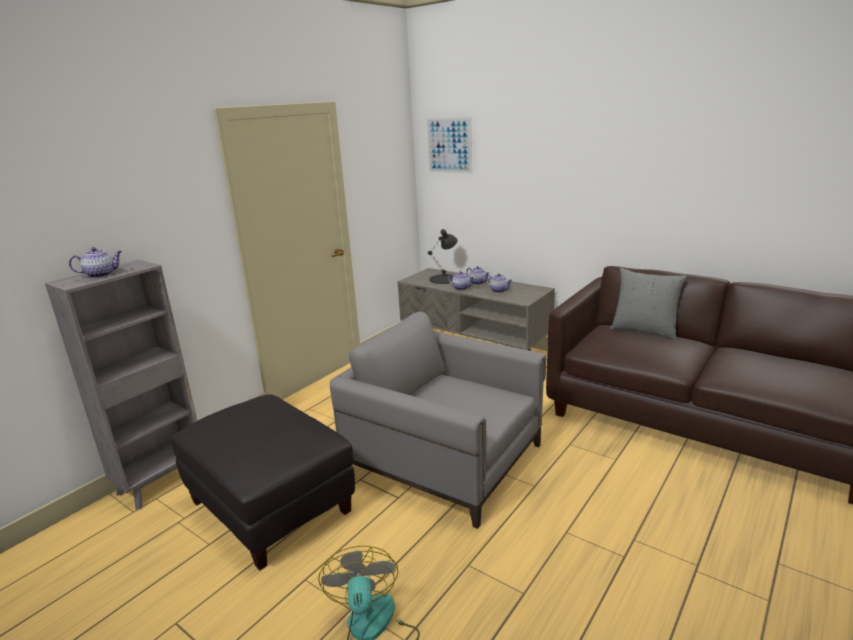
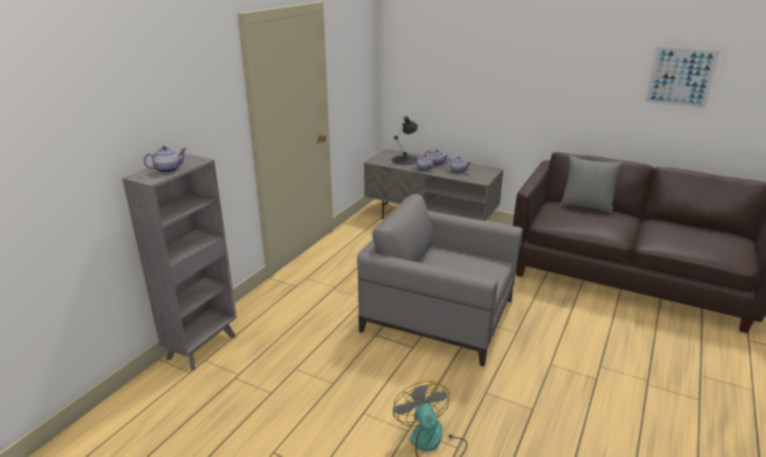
camera: 10 degrees left, 5 degrees up
black ottoman [171,394,355,570] -> none
picture [426,117,472,174] -> picture moved to [644,46,721,109]

